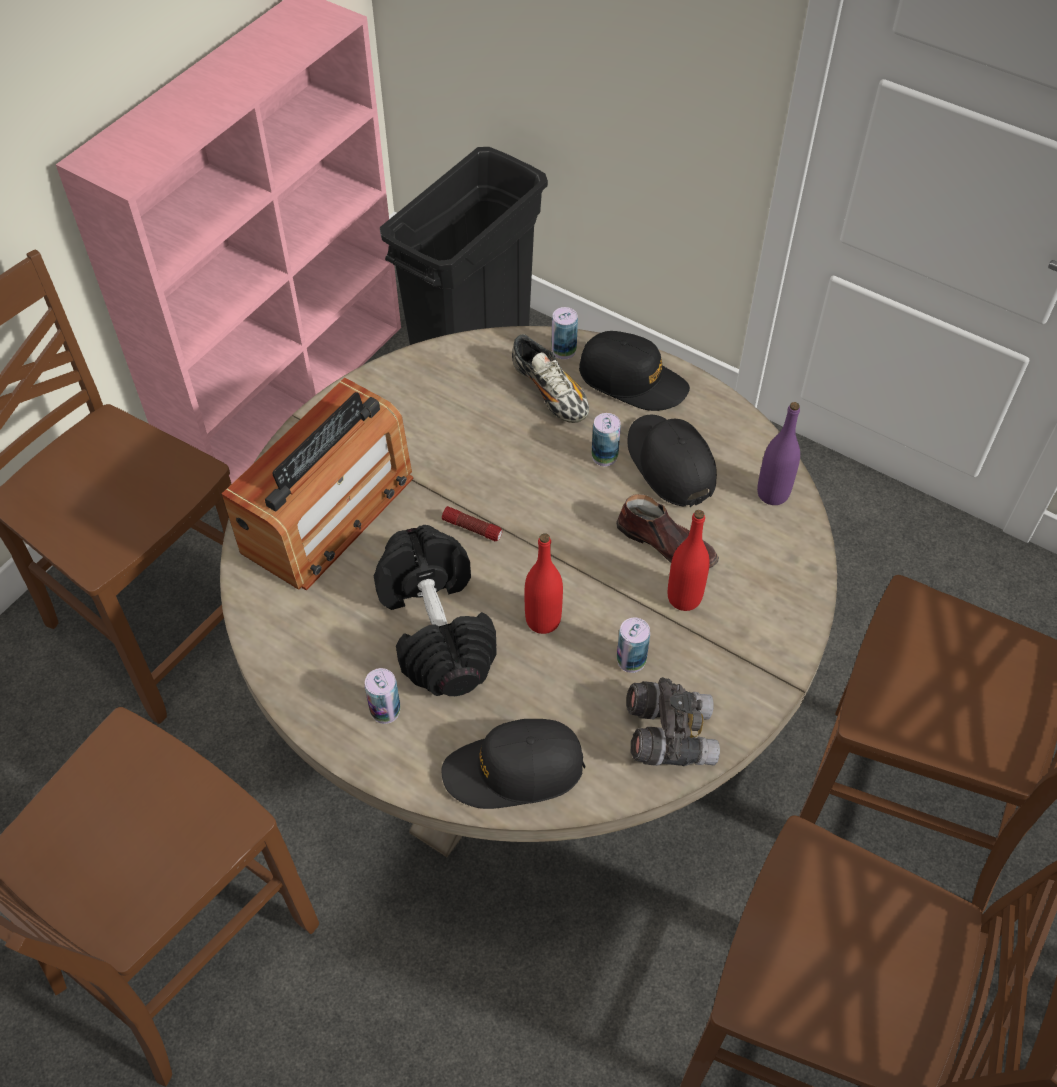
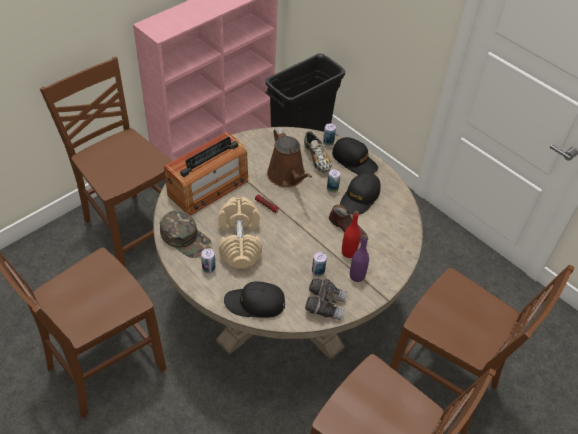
camera: 10 degrees right, 5 degrees down
black dumbbell [374,525,497,696] -> beige dumbbell [218,197,262,269]
red bottle [525,533,563,634] -> none
black cap [628,415,717,508] -> black cap turned 135 degrees counterclockwise [340,172,381,215]
purple bottle [757,402,800,505] -> purple bottle moved to [350,235,369,282]
none -> green cap [160,211,212,258]
none -> brown watering can [267,128,312,187]

